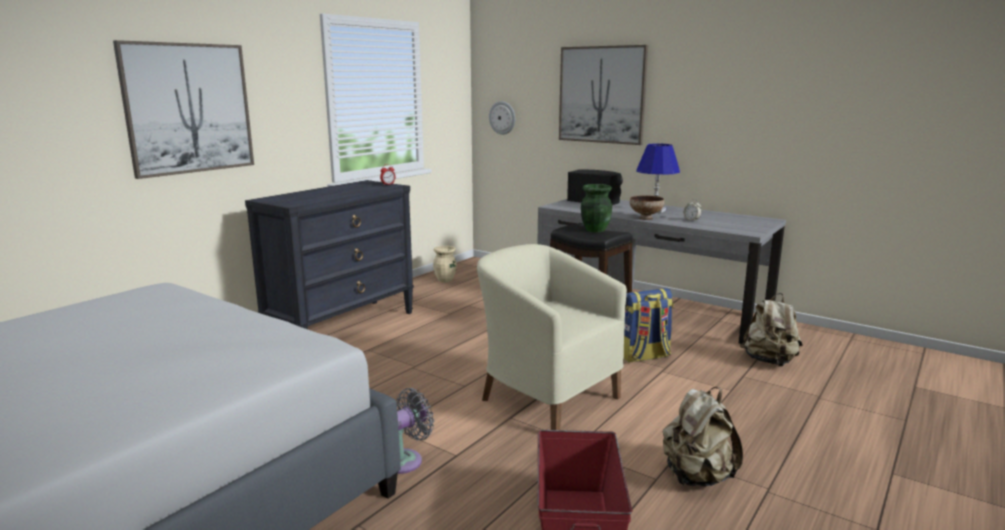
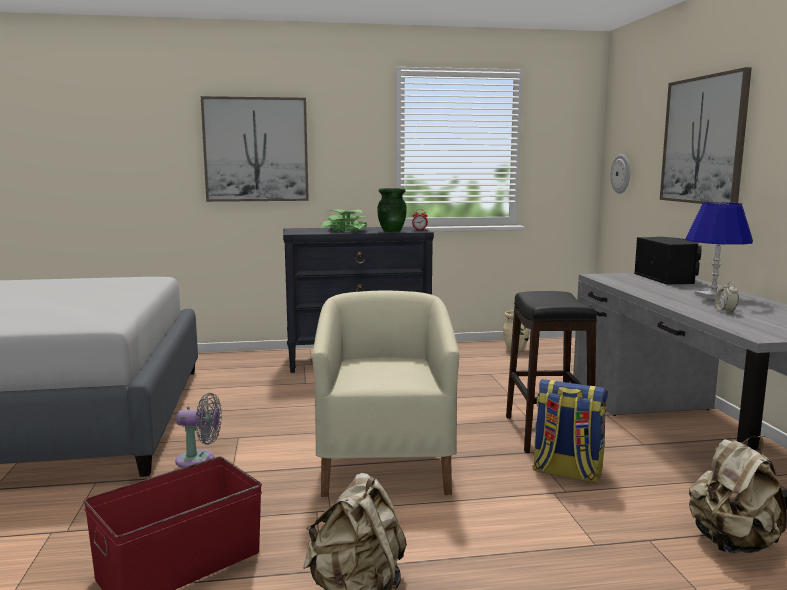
camera: 45 degrees right, 5 degrees down
green vase [581,184,612,232] -> green vase moved to [377,188,407,232]
bowl [630,195,664,220] -> none
none -> potted plant [321,209,367,232]

